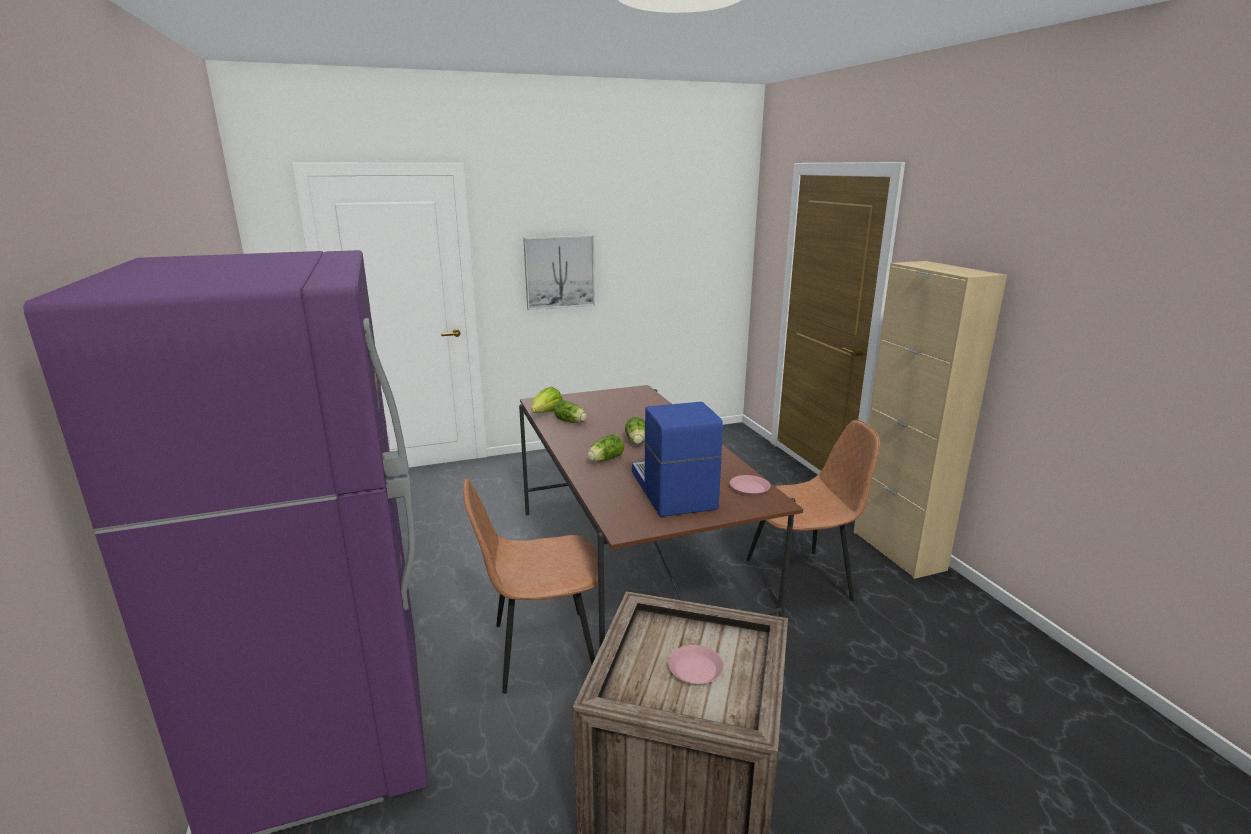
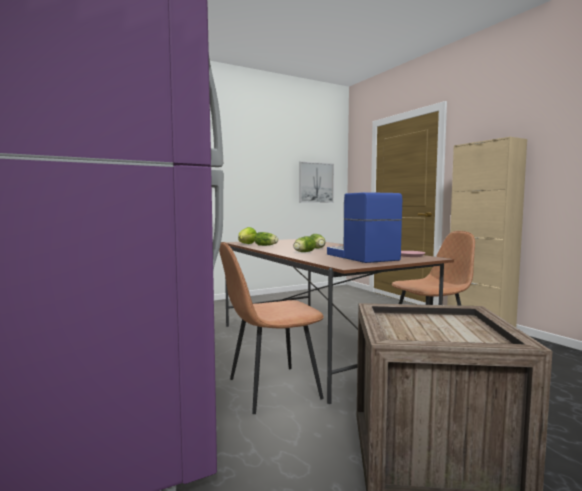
camera: 10 degrees left, 15 degrees down
picture [523,235,595,310] -> picture moved to [299,162,334,203]
pink plate [668,645,724,684] -> none

